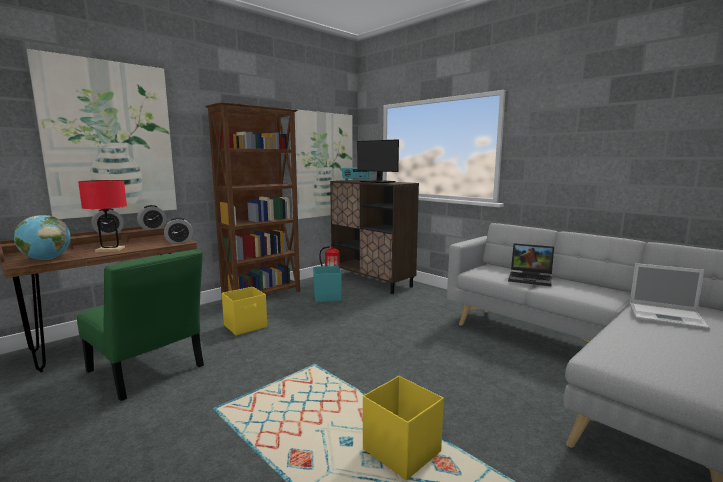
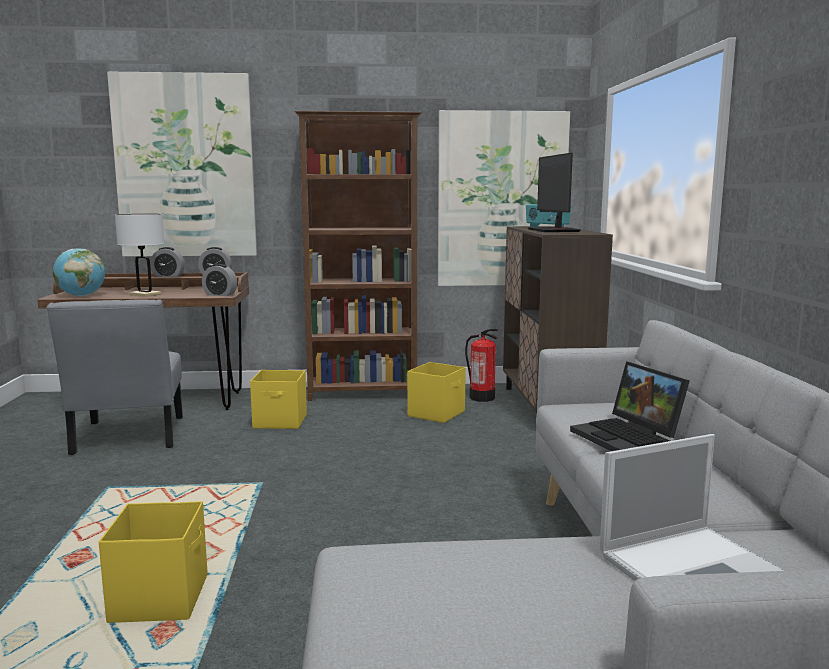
camera: 40 degrees right, 0 degrees up
green chair [77,249,204,401] -> grey chair [47,299,183,455]
red table lamp [78,180,127,252] -> white table lamp [115,214,165,297]
turquoise storage box [313,266,342,302] -> yellow storage box [407,362,466,423]
laptop [630,263,710,330] -> laptop turned 90 degrees counterclockwise [600,434,785,581]

